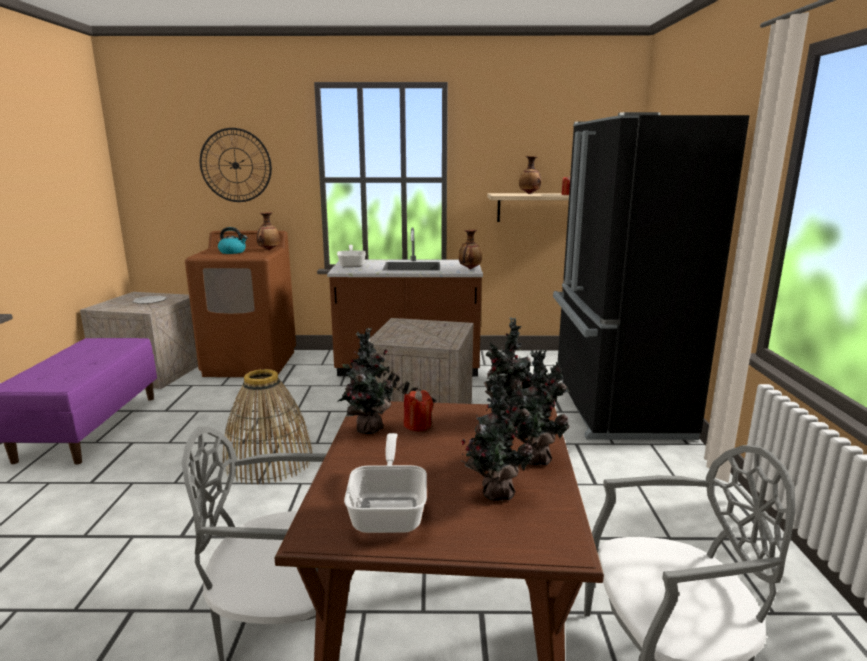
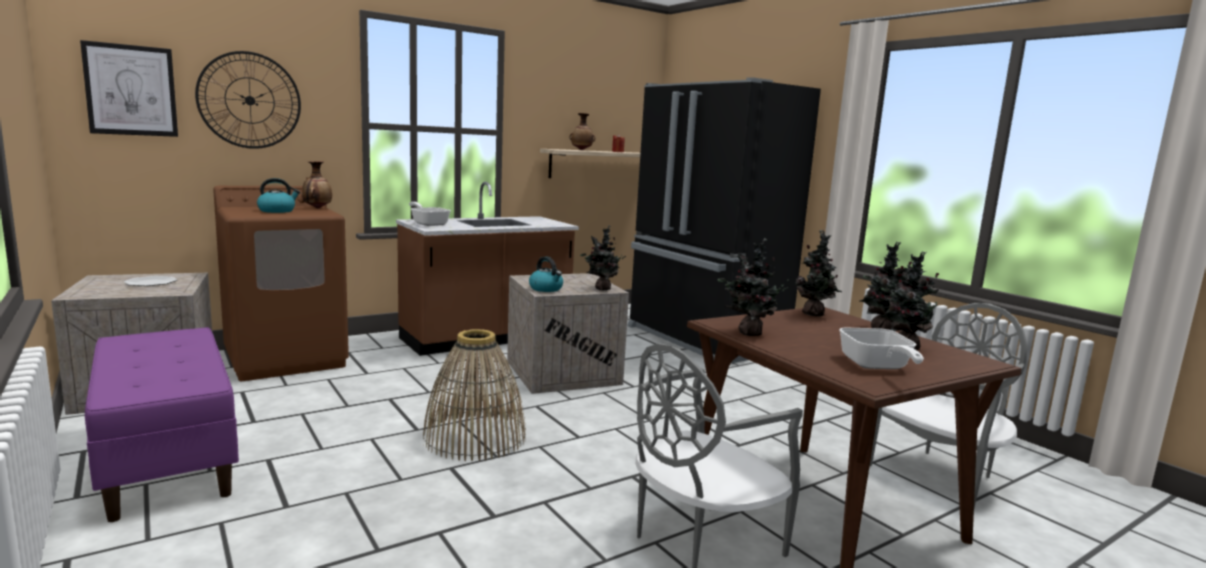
camera: 35 degrees left, 5 degrees down
frying pan [344,433,427,533] -> frying pan turned 150 degrees counterclockwise [839,328,924,369]
red candle [404,390,433,432] -> none
vase [459,230,482,269] -> none
none -> picture [80,40,178,137]
none -> kettle [529,256,563,292]
none -> potted plant [580,225,627,290]

